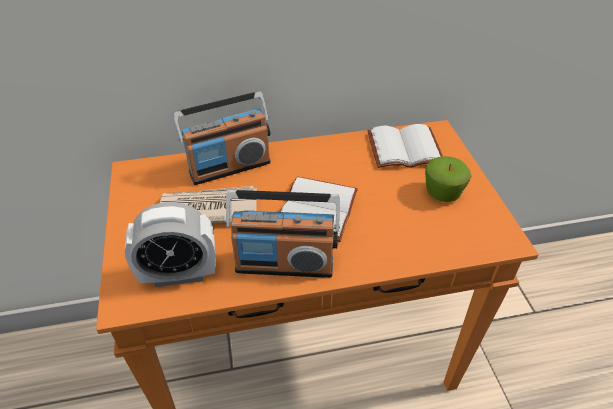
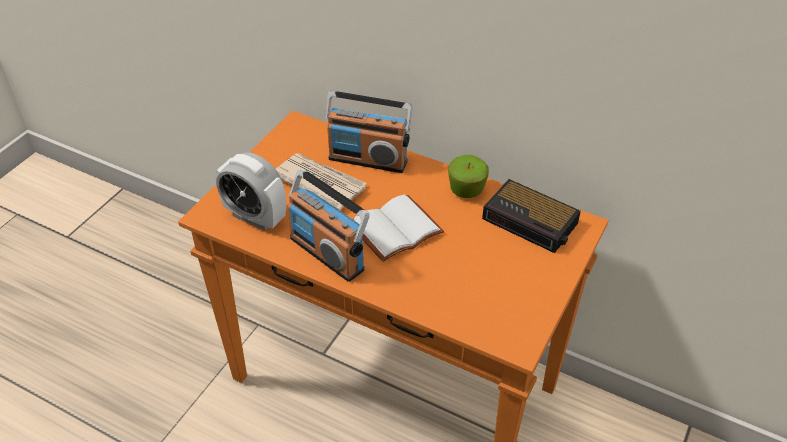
camera: 40 degrees right, 0 degrees up
white book [367,124,443,168] -> alarm clock [482,179,581,253]
apple [425,156,472,202] -> apple moved to [448,155,489,198]

